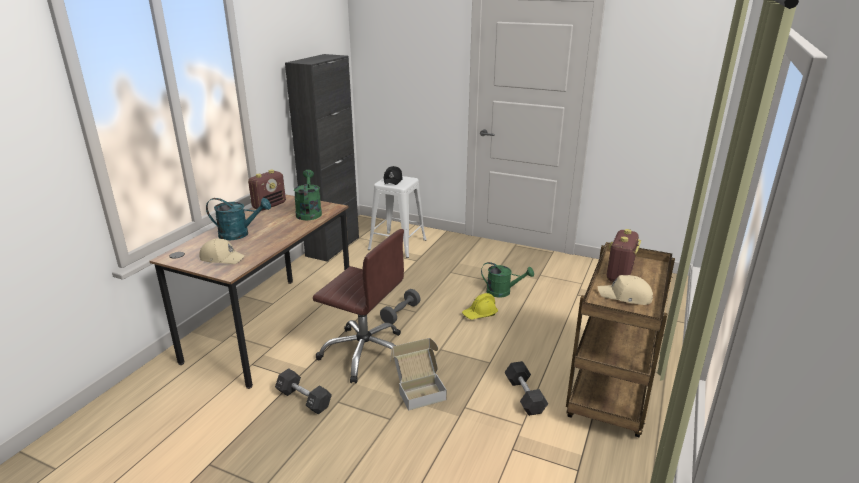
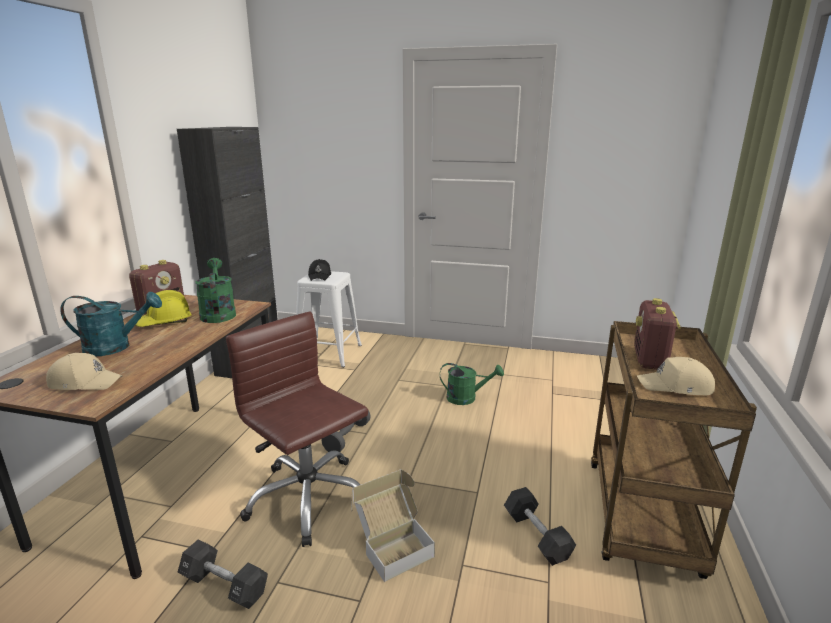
camera: 10 degrees left, 5 degrees down
brown office chair [313,229,404,384] -> brown office chair turned 150 degrees counterclockwise [226,312,368,547]
yellow hard hat [462,293,498,320] -> yellow hard hat moved to [136,290,192,327]

